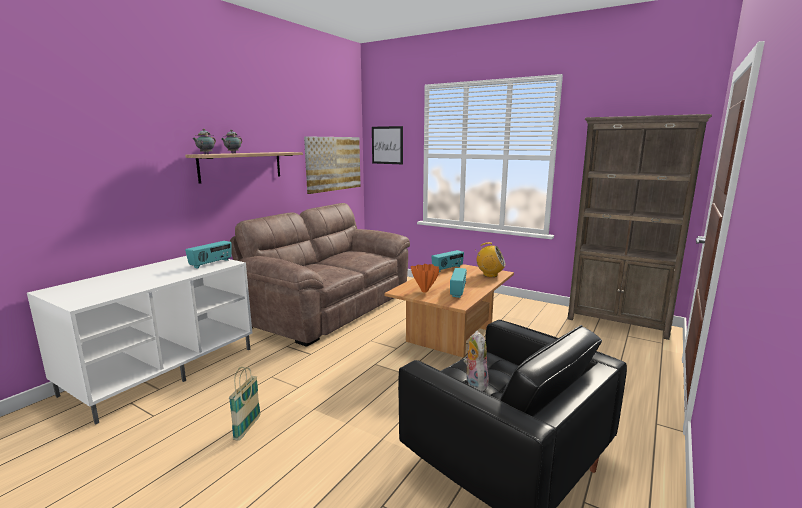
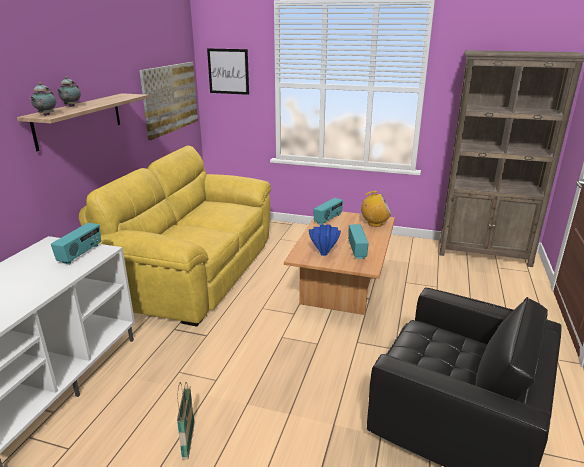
camera: 15 degrees left, 10 degrees up
brown sofa [230,203,410,347] -> yellow sofa [79,146,271,327]
orange vase [411,264,439,292] -> blue vase [309,224,341,256]
plush toy [464,331,489,391] -> none

